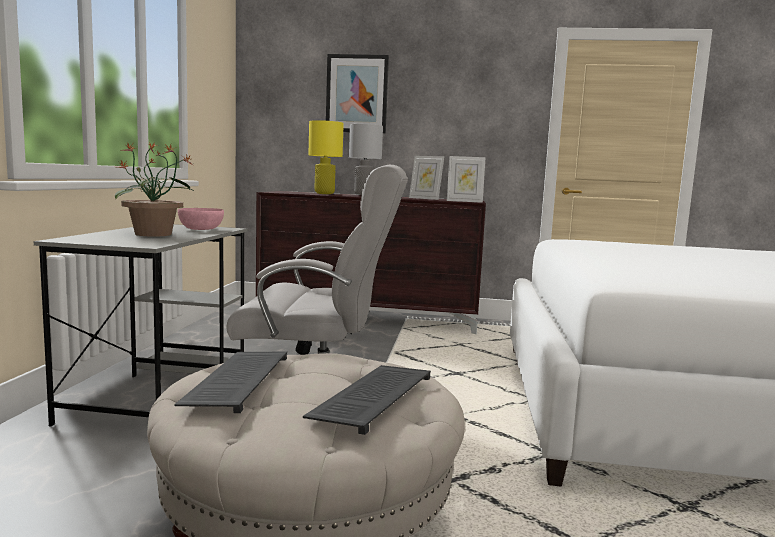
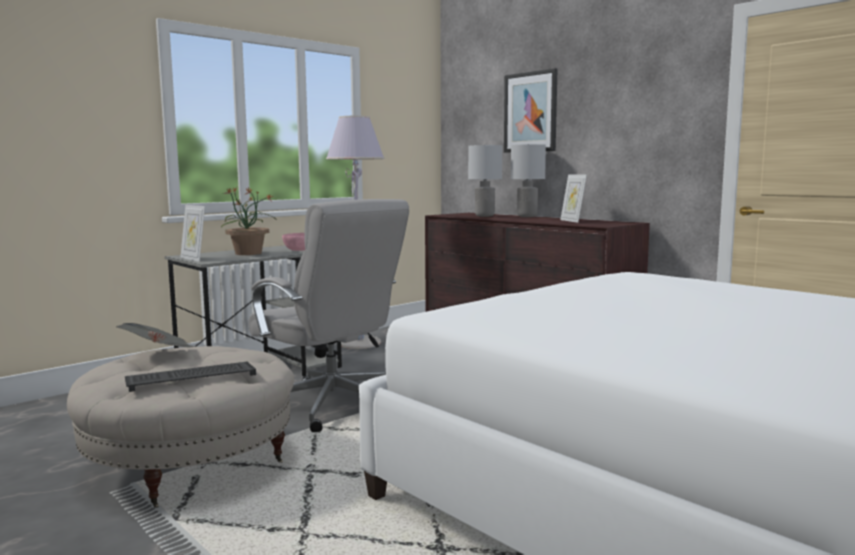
camera: 40 degrees right, 0 degrees up
keyboard [174,352,287,413] -> newspaper [116,323,195,347]
yellow table lamp [308,120,344,194] -> grey table lamp [468,145,502,217]
picture frame [447,156,486,203] -> picture frame moved to [180,205,205,262]
none -> grey floor lamp [326,116,385,349]

